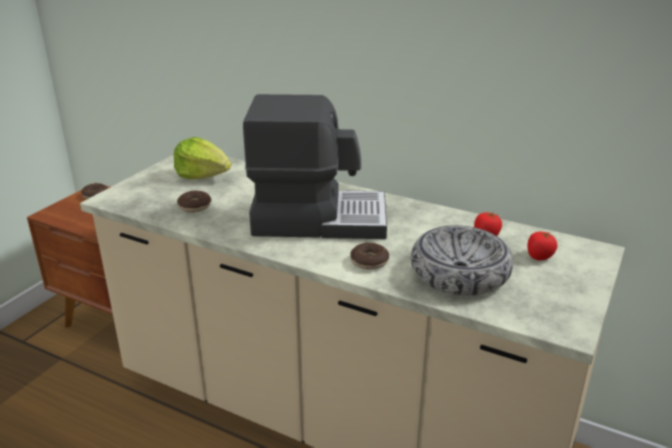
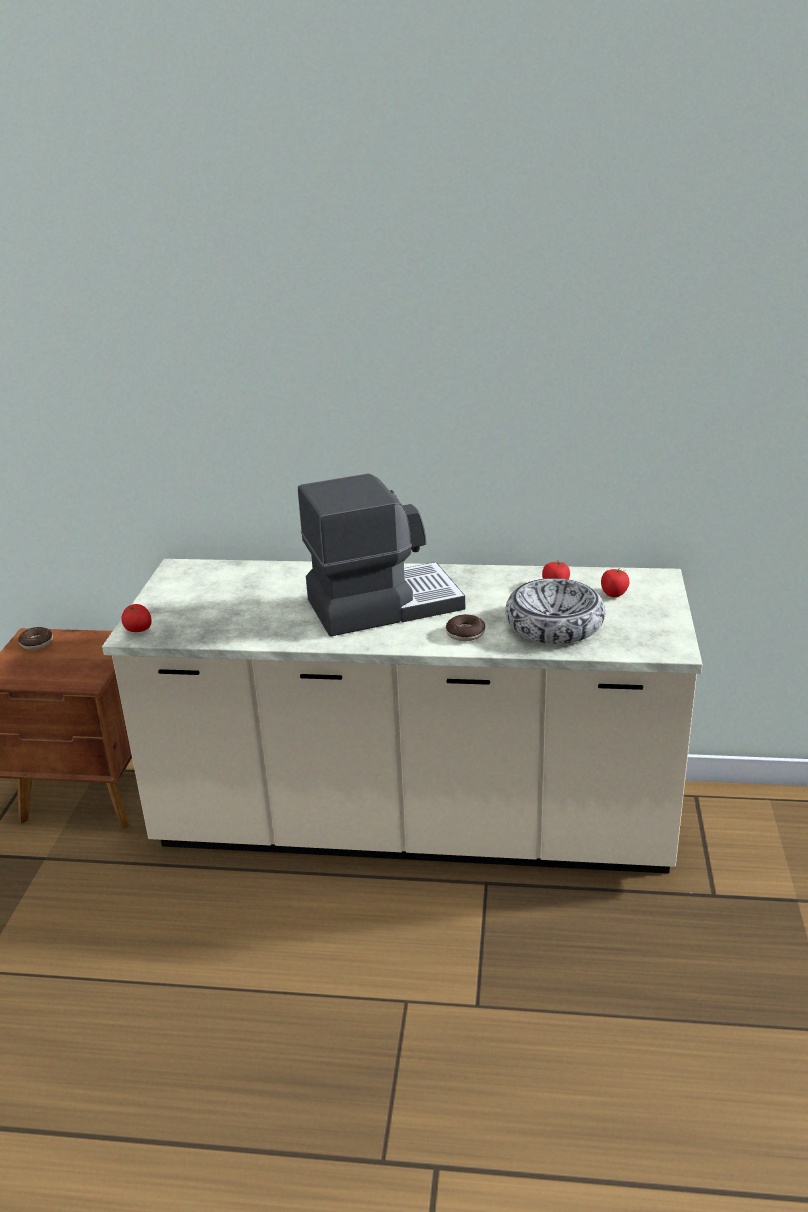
camera: 20 degrees left, 0 degrees up
lettuce [174,137,231,179] -> none
donut [177,190,211,213] -> none
none -> tomato [121,604,152,632]

